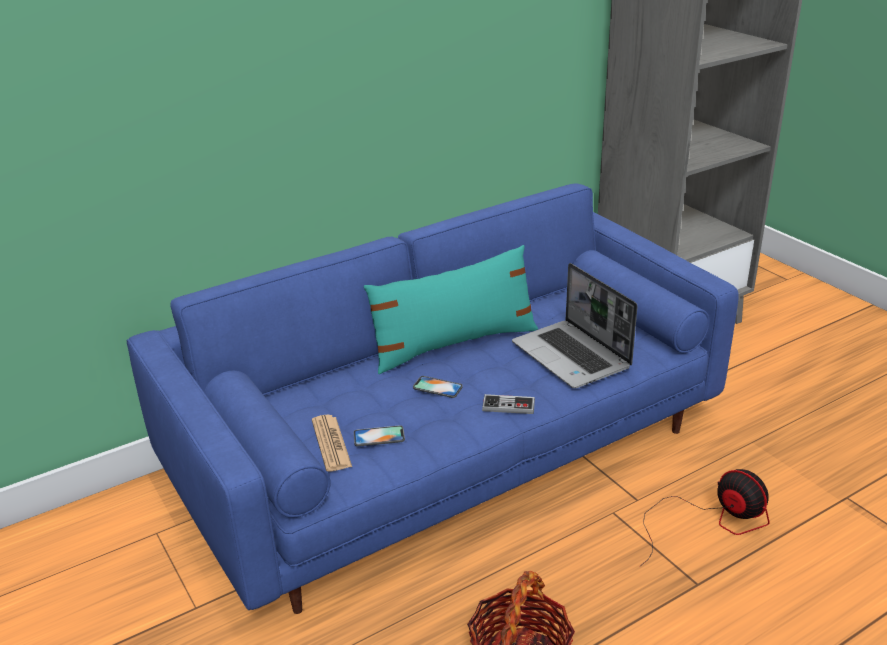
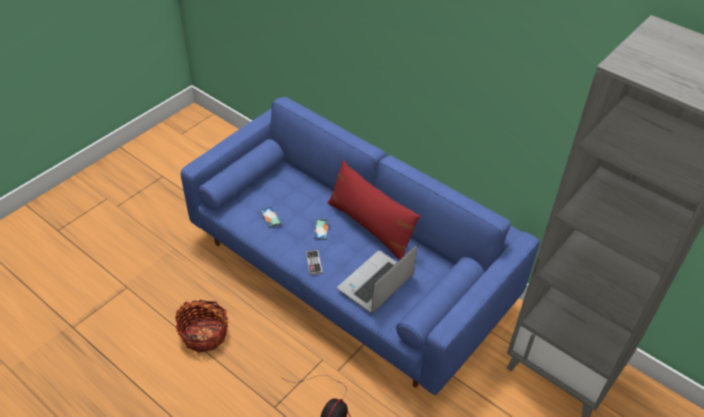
camera: 70 degrees right, 15 degrees up
newspaper [312,415,352,471] -> none
turquoise pillow [364,245,538,374] -> red pillow [327,160,421,260]

